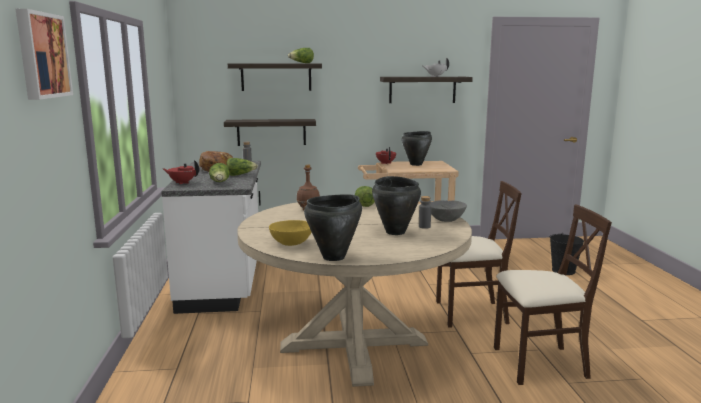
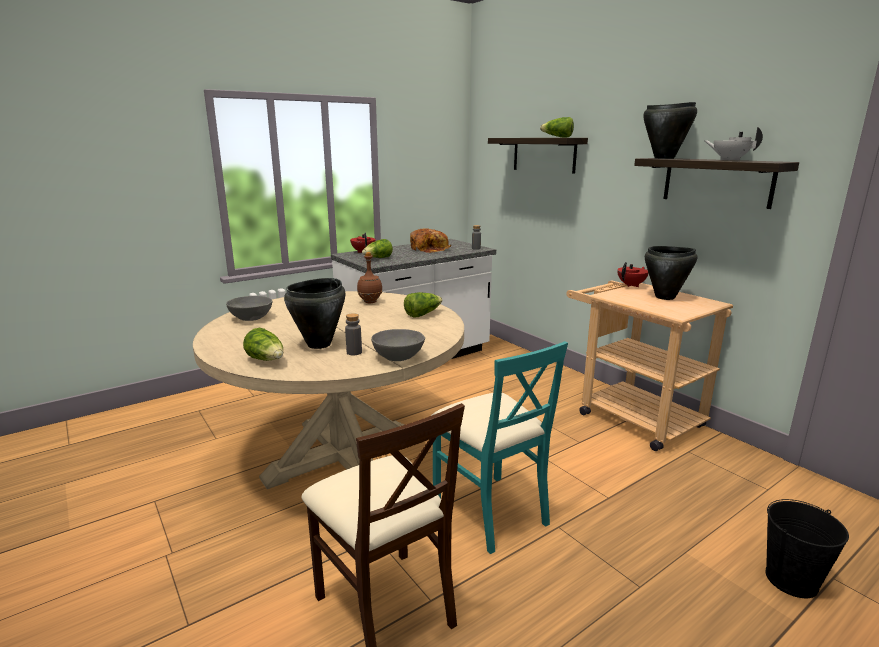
camera: 60 degrees right, 5 degrees up
picture [16,9,73,100] -> none
shelf [224,119,316,146] -> none
lettuce [226,158,258,176] -> lettuce moved to [243,328,283,361]
yellow bowl [269,220,311,246] -> grey bowl [226,296,272,321]
black cooking pot [304,194,362,261] -> black cooking pot moved to [643,102,697,159]
beige chair [436,181,522,327] -> turquoise chair [431,341,568,554]

